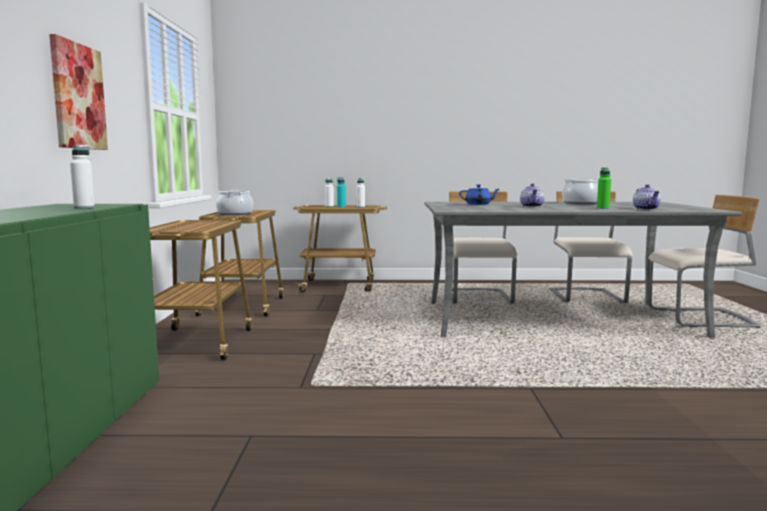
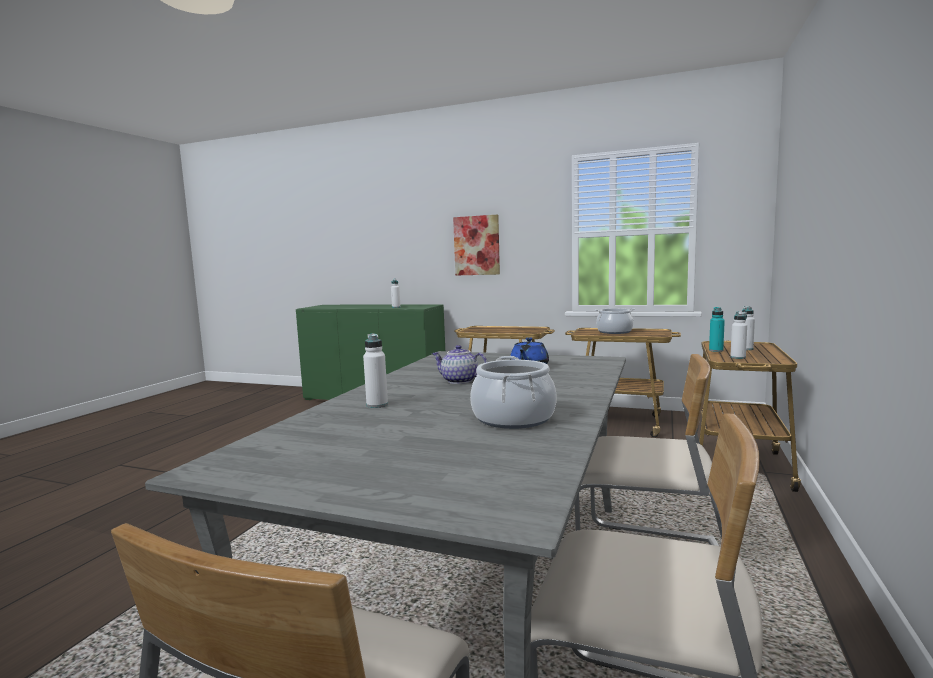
camera: 110 degrees right, 0 degrees up
green bottle [597,168,611,209] -> white bottle [363,333,388,408]
teapot [633,184,661,210] -> none

